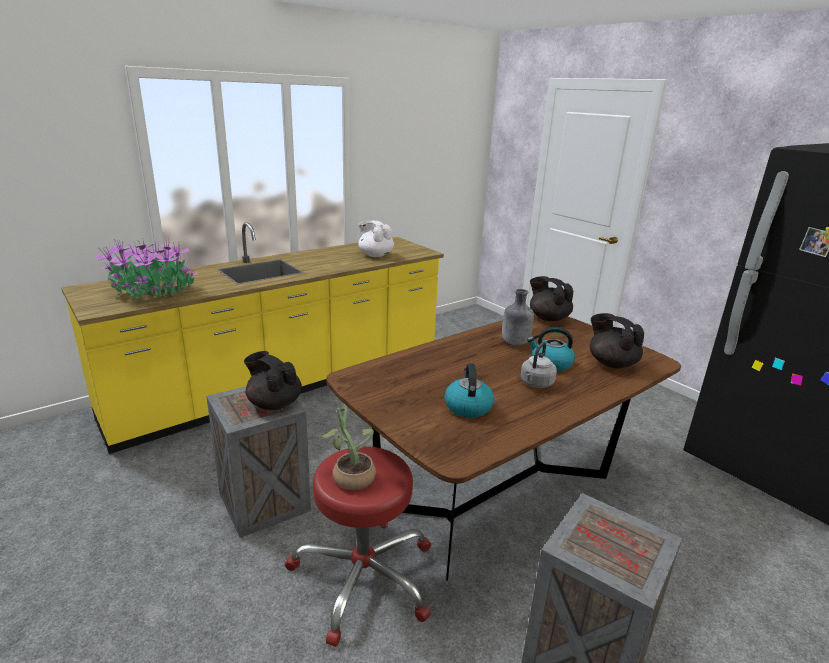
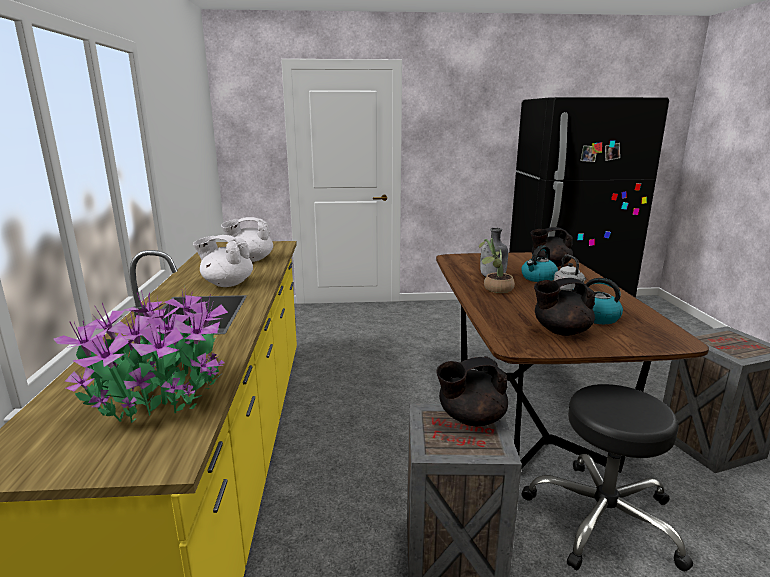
camera: 55 degrees left, 5 degrees down
red stool [285,446,431,647] -> black stool [521,384,693,571]
potted plant [321,405,376,490] -> potted plant moved to [479,238,515,293]
black teapot [530,276,573,322] -> black teapot moved to [534,278,595,336]
none -> white teapot [193,235,253,287]

